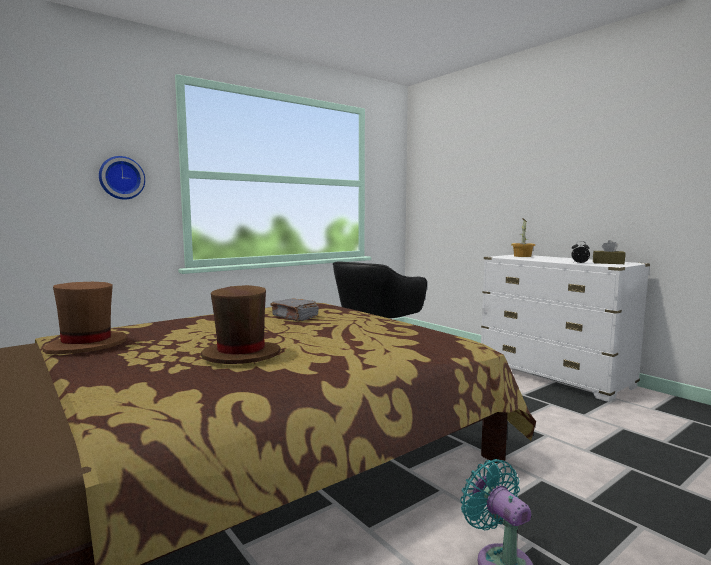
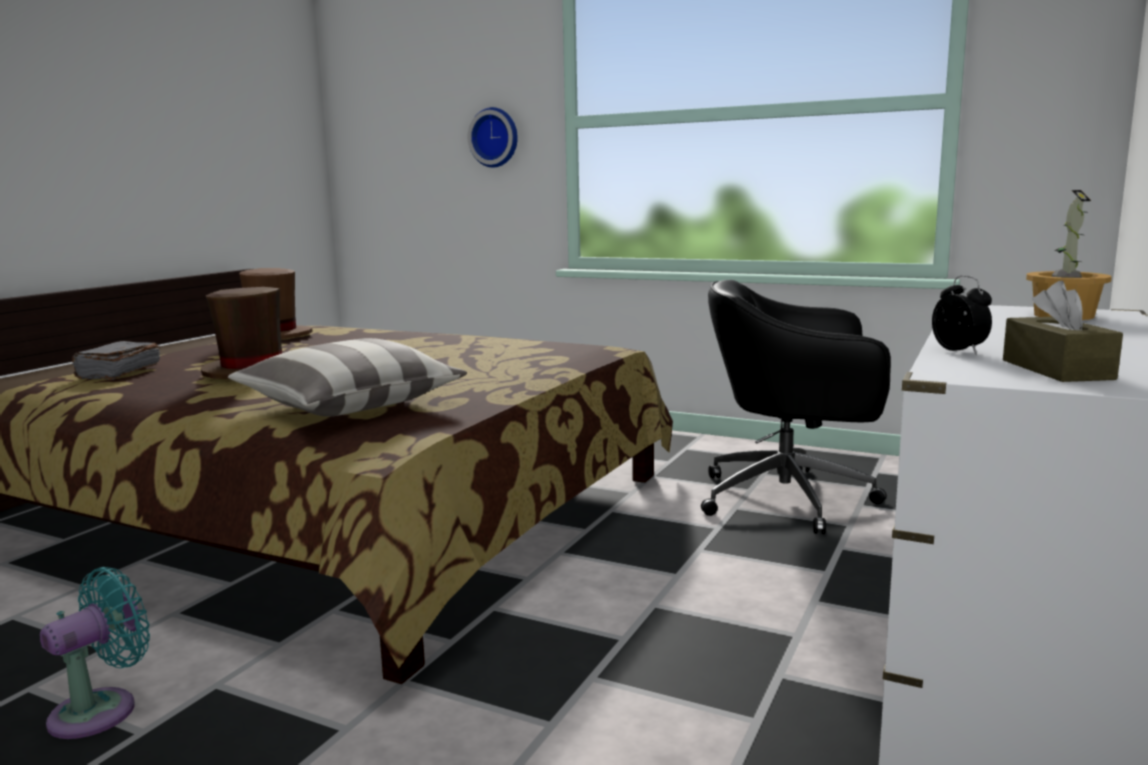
camera: 65 degrees right, 5 degrees up
grey book [270,298,319,322] -> grey book moved to [72,341,160,380]
none -> pillow [228,338,467,416]

